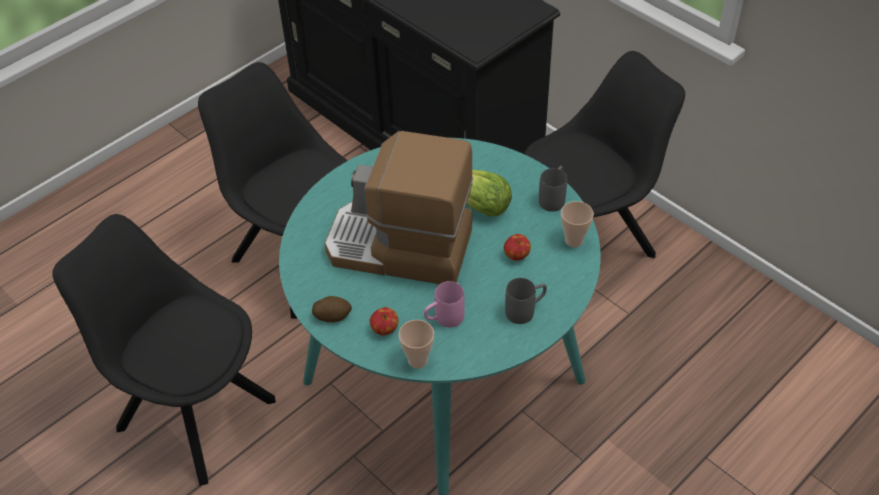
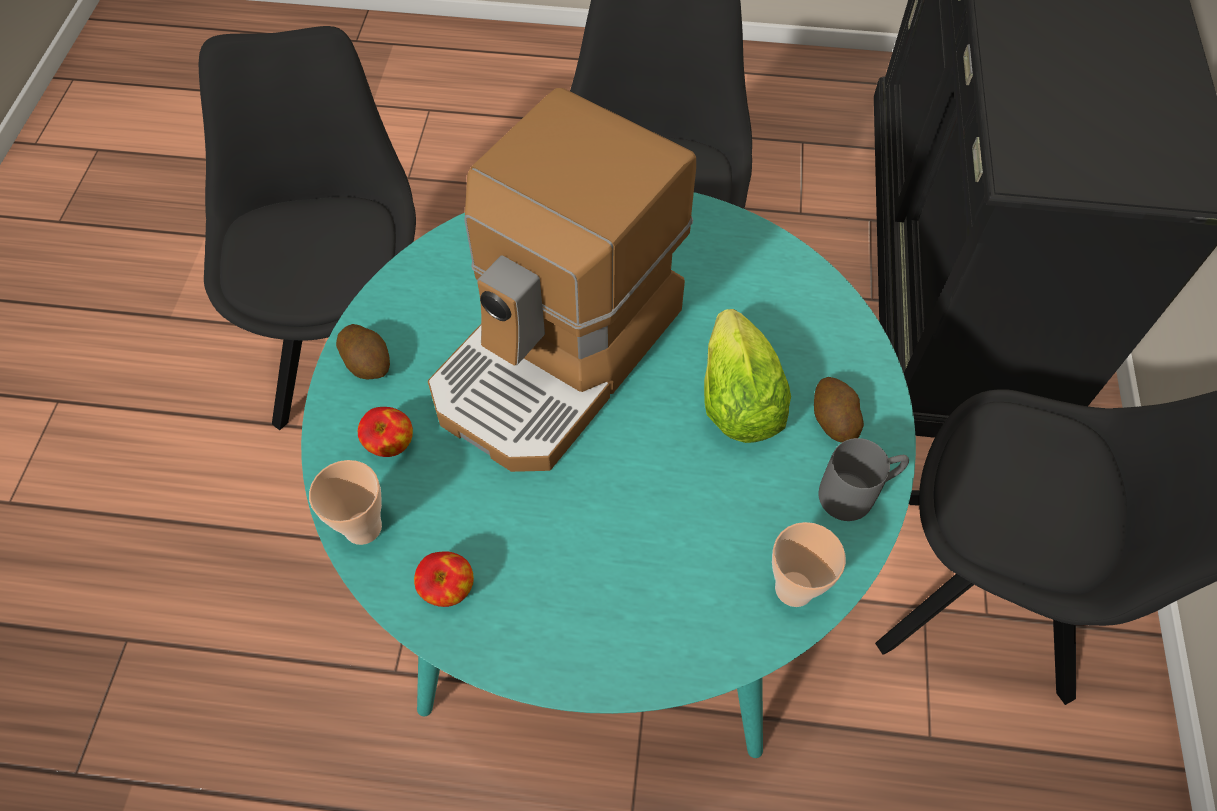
camera: 50 degrees right, 10 degrees up
coffee machine [325,131,473,284] -> coffee machine turned 120 degrees counterclockwise [428,88,696,472]
pink mug [424,281,465,328] -> none
apple [504,234,531,261] -> apple moved to [414,551,474,607]
grey mug [505,278,547,324] -> none
none -> potato [814,377,864,443]

